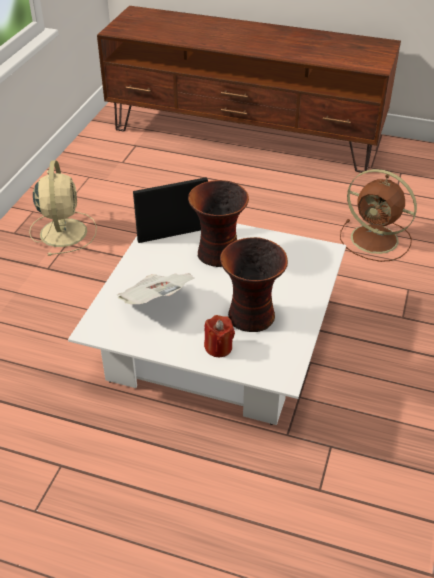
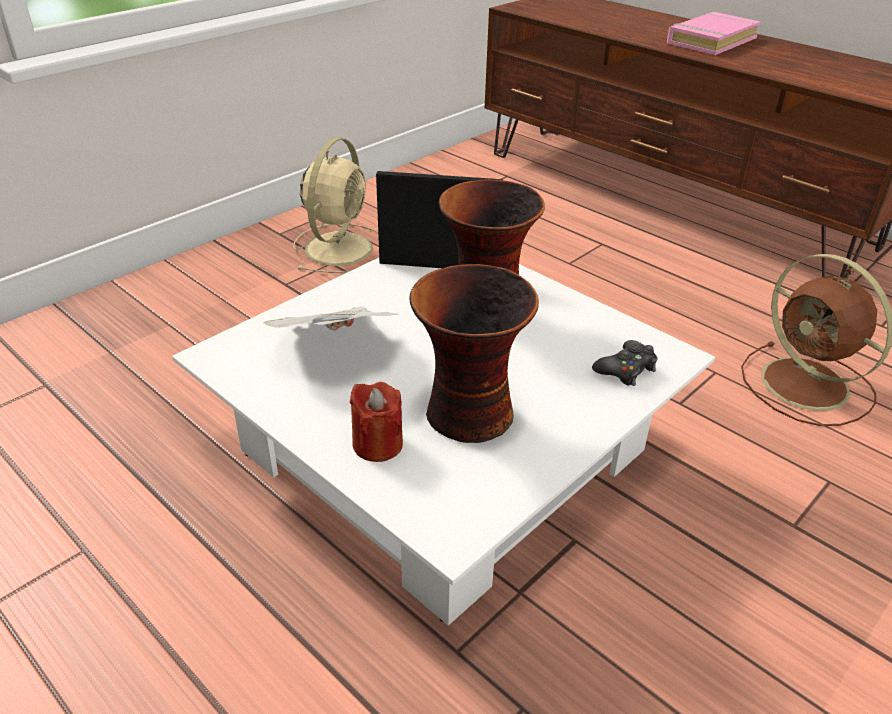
camera: 25 degrees right, 5 degrees down
none -> black game controller [592,340,657,386]
none -> pink book [667,12,760,55]

